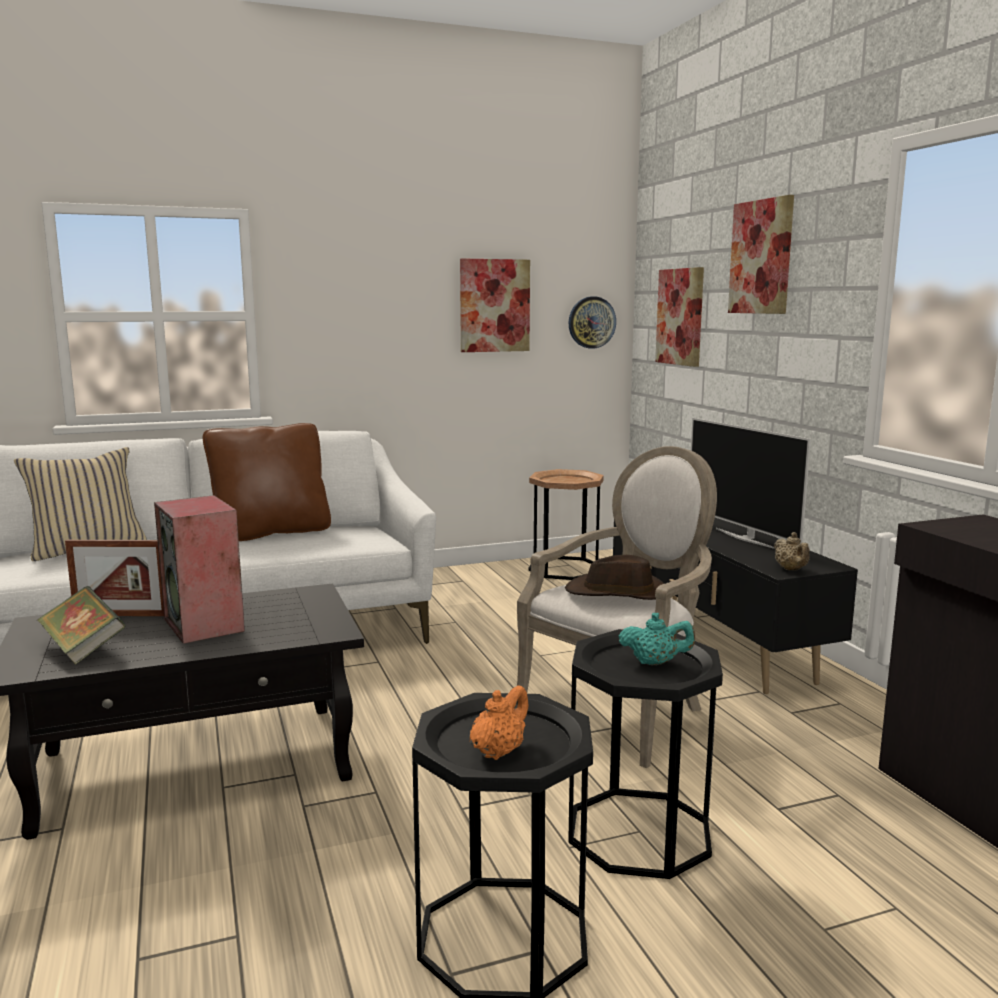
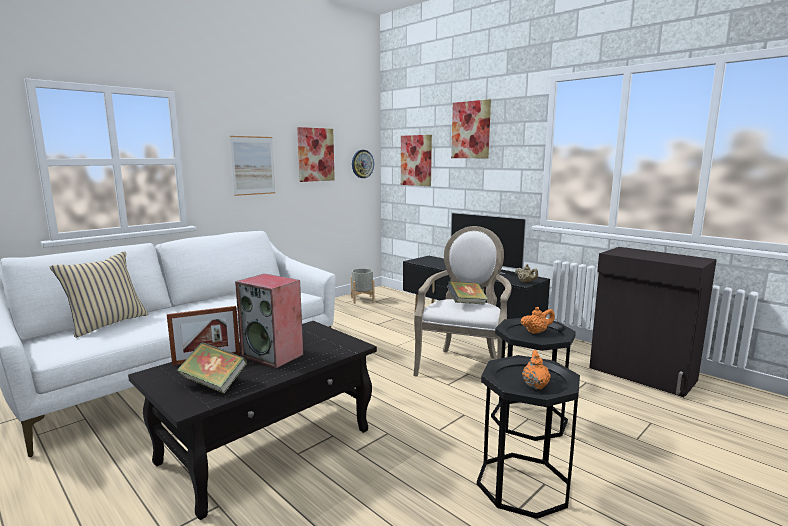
camera: 25 degrees left, 0 degrees up
brown pillow [203,423,331,541] -> none
brown side table [528,469,604,580] -> grey planter [351,268,375,304]
brown hat [565,555,664,600] -> book [447,281,488,305]
turquoise teapot [619,613,695,665] -> orange teapot [521,307,555,334]
none -> picture [230,136,275,196]

